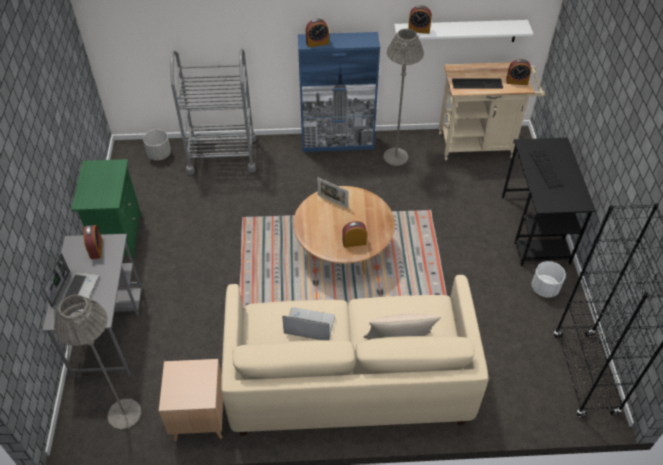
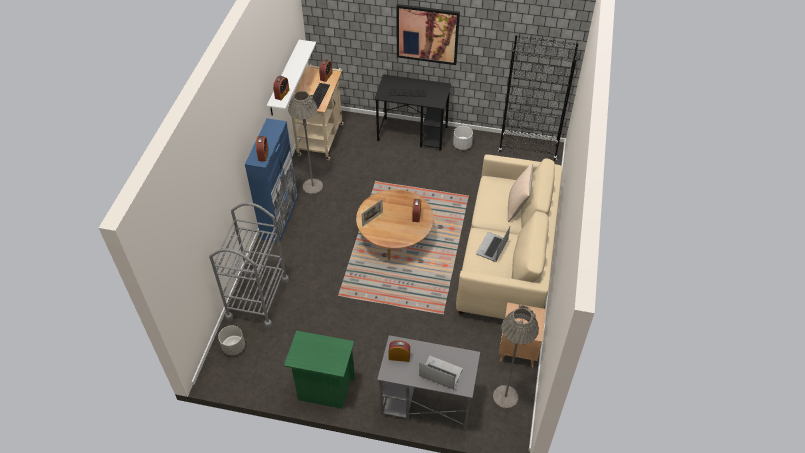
camera: 75 degrees left, 0 degrees up
none -> picture [396,4,460,65]

